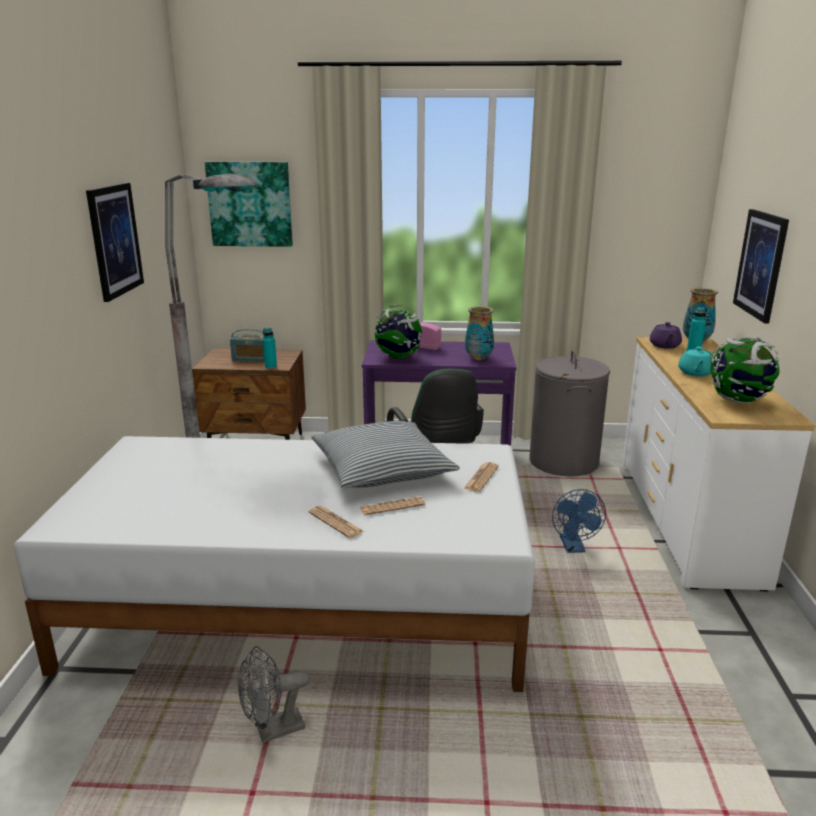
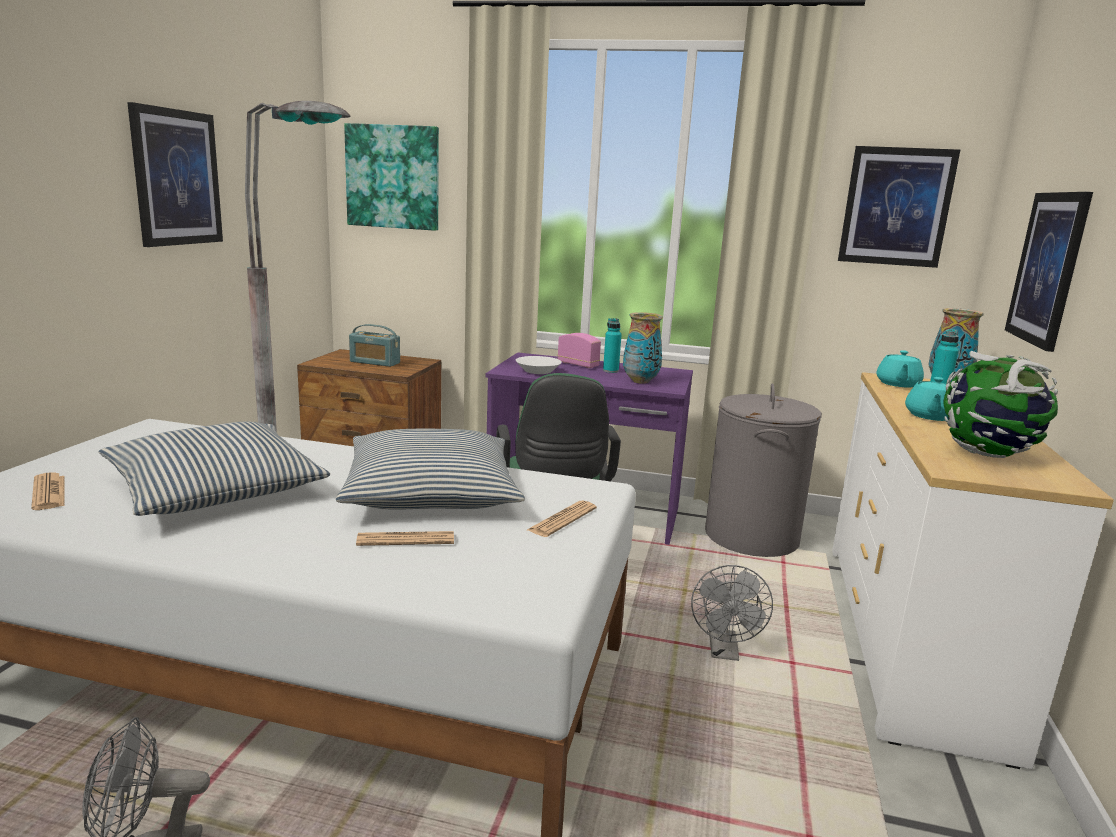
camera: 10 degrees right, 5 degrees down
turquoise bottle [263,328,277,369] -> turquoise bottle moved to [603,318,622,373]
newspaper [308,506,364,538] -> newspaper moved to [31,472,65,510]
globe [374,305,422,359] -> white bowl [516,356,562,374]
blue fan [552,489,606,553] -> grey fan [691,565,773,661]
purple teapot [650,322,682,349] -> turquoise teapot [876,350,924,387]
none -> pillow [98,422,330,516]
none -> picture [838,146,960,268]

